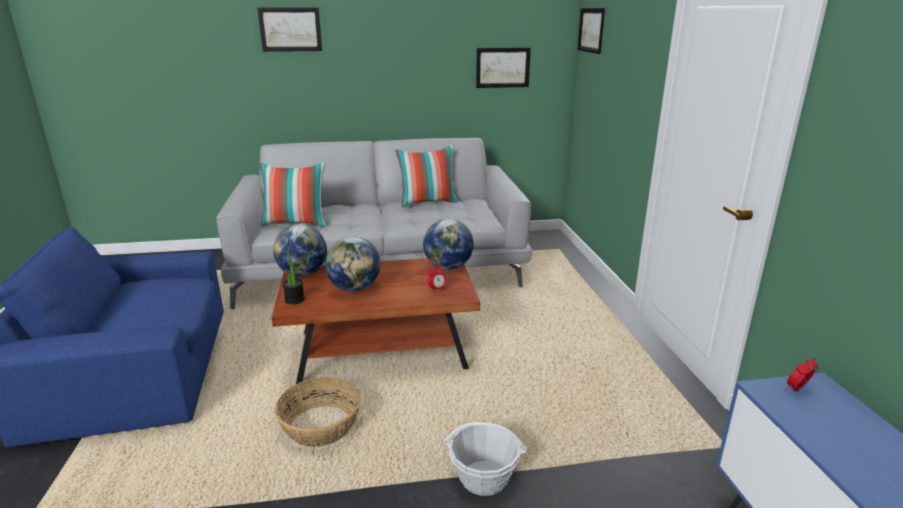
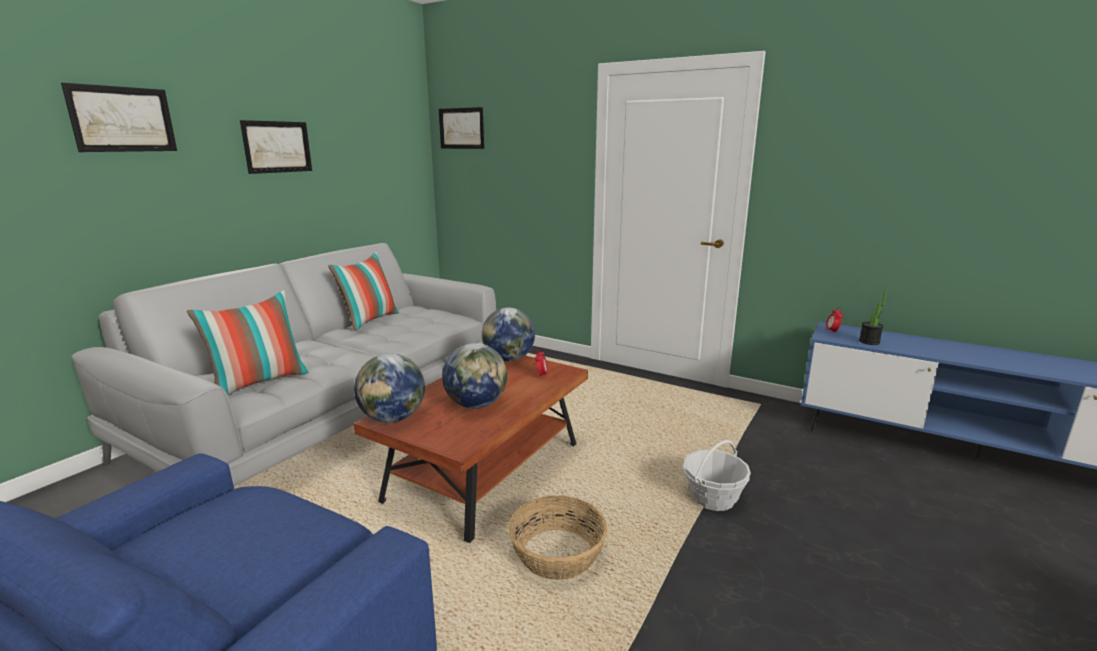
camera: 50 degrees left, 5 degrees down
potted plant [283,250,305,305] -> potted plant moved to [859,290,886,345]
picture [476,48,531,88] -> picture moved to [240,120,312,174]

